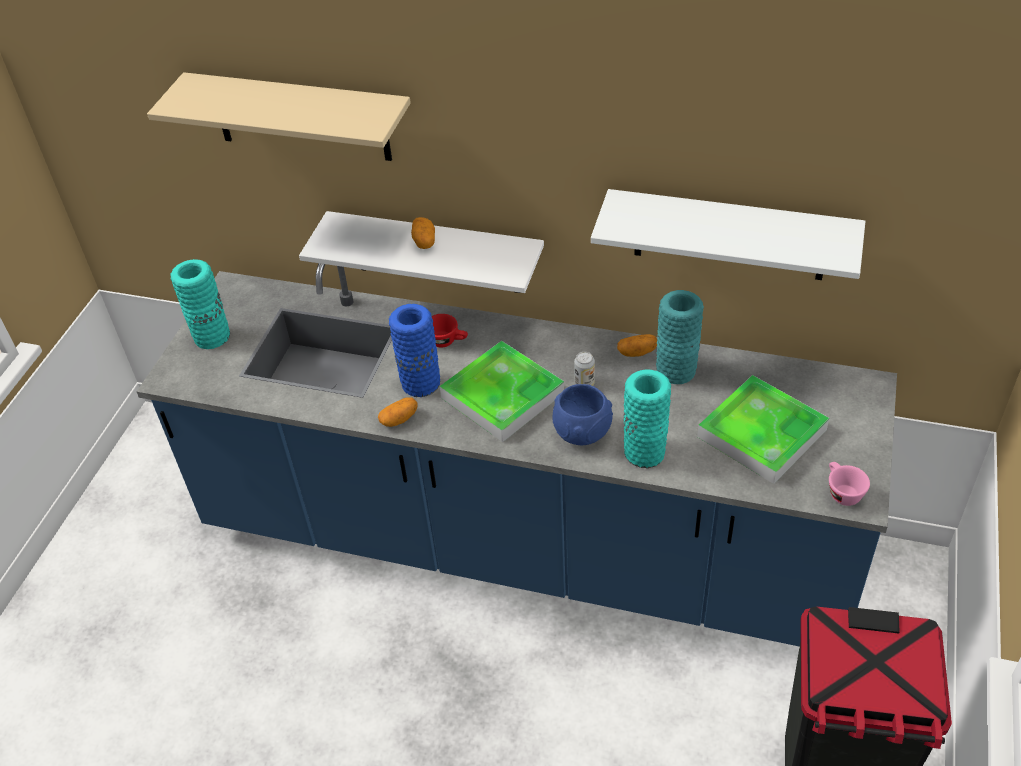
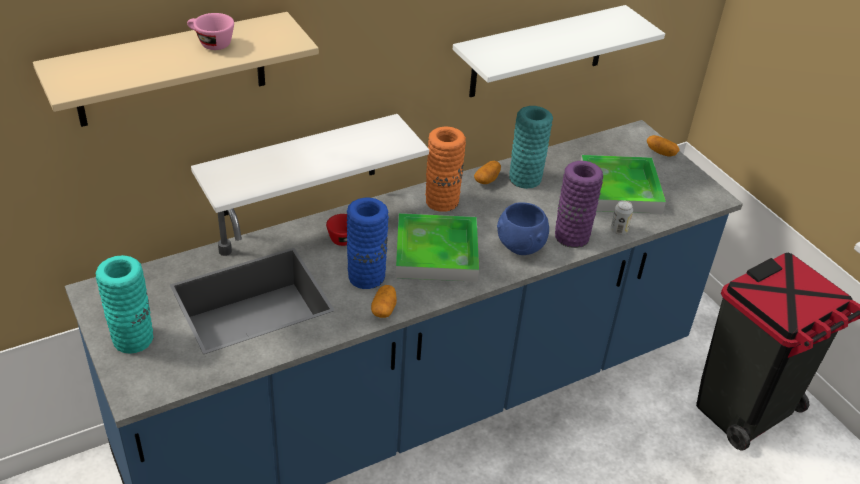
camera: 50 degrees left, 5 degrees down
potato [411,217,435,249] -> potato moved to [647,135,680,157]
can [574,352,595,386] -> can moved to [611,200,633,235]
turquoise vase [624,369,671,468] -> purple vase [555,161,603,248]
pink cup [829,462,870,506] -> pink cup moved to [187,13,234,50]
none -> orange vase [425,127,466,212]

